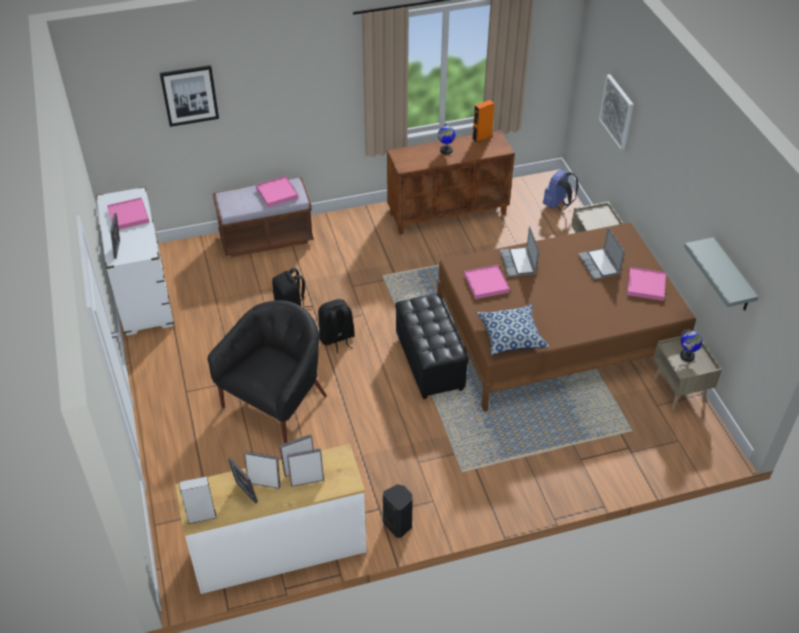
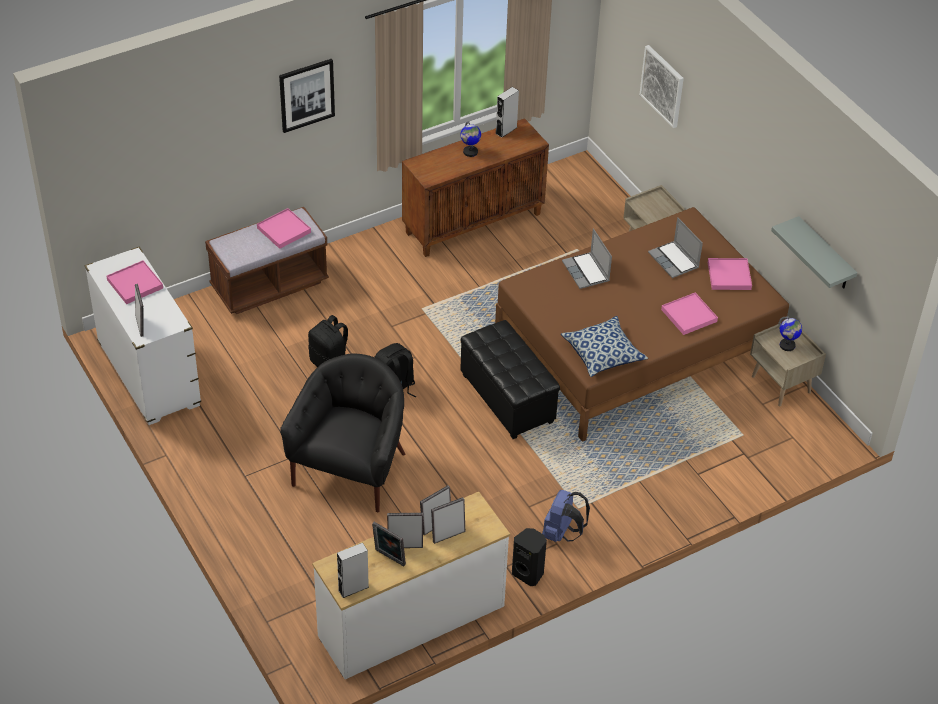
camera: 15 degrees left, 0 degrees up
picture [160,65,219,127] -> picture moved to [279,59,335,133]
pink tray [464,265,510,299] -> pink tray moved to [661,292,718,335]
orange speaker [472,100,494,143] -> grey speaker [495,87,519,138]
blue backpack [543,170,579,210] -> blue backpack moved to [542,490,590,542]

